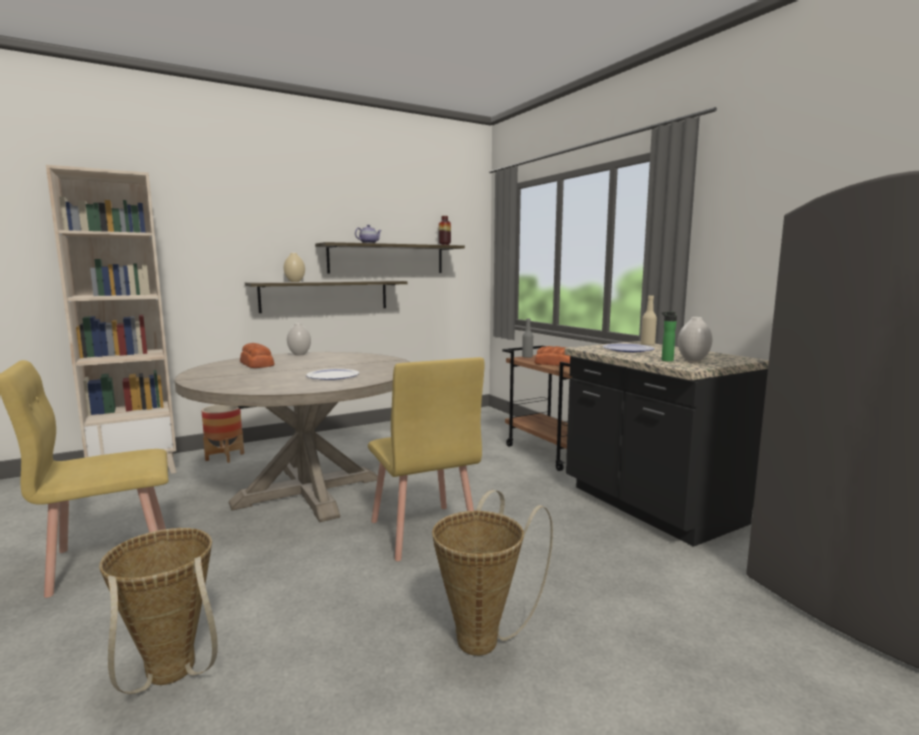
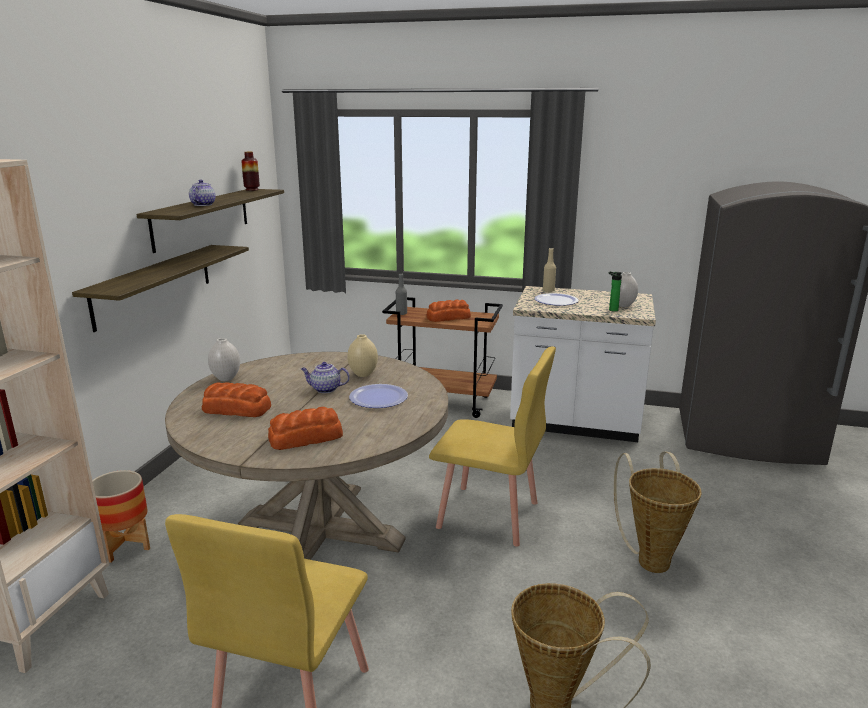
camera: 45 degrees left, 10 degrees up
beige vase [284,253,305,282] -> beige vase moved to [347,334,378,377]
black counter [565,341,769,547] -> white counter [510,286,656,442]
none -> bread [268,407,343,450]
none -> teapot [301,362,350,393]

